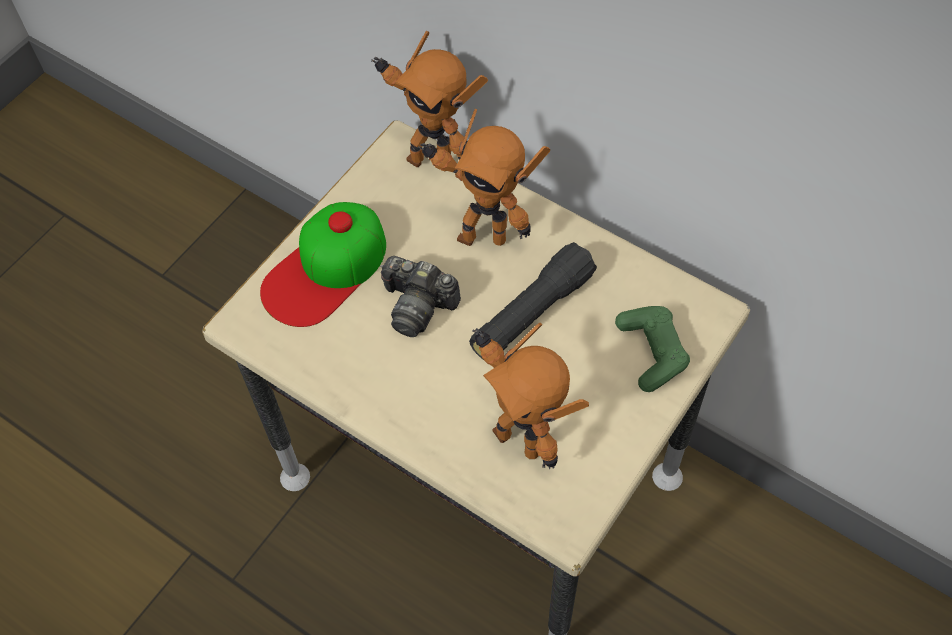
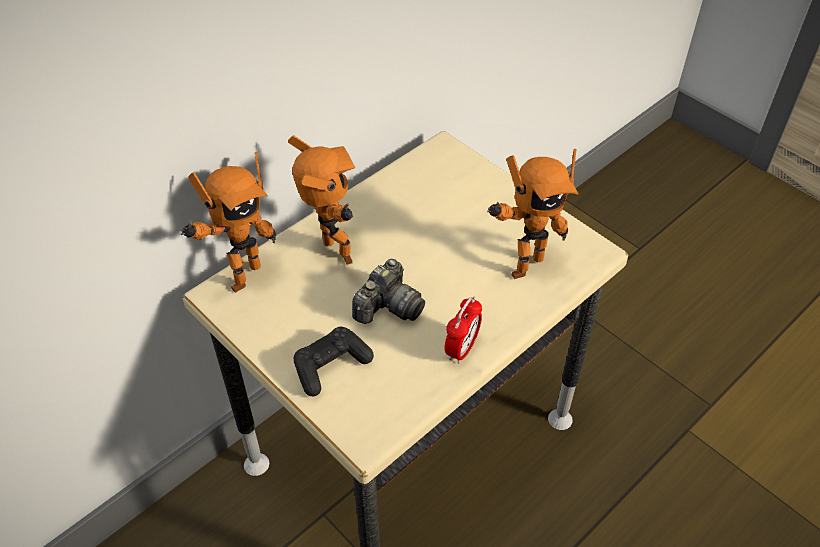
camera: 80 degrees left, 10 degrees down
cap [260,202,386,327] -> black game controller [294,327,374,396]
toy robot [418,109,550,246] -> toy robot turned 60 degrees counterclockwise [288,136,355,265]
black flashlight [469,242,597,358] -> none
green game controller [615,306,690,392] -> none
none -> alarm clock [444,297,482,364]

